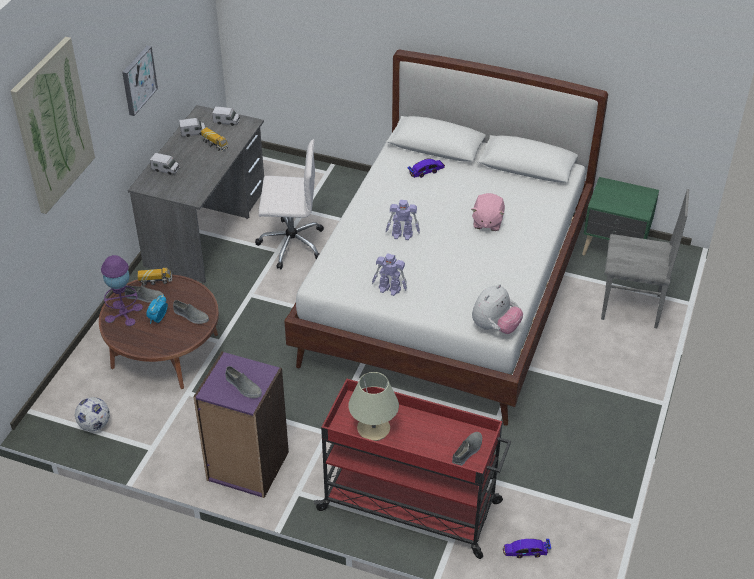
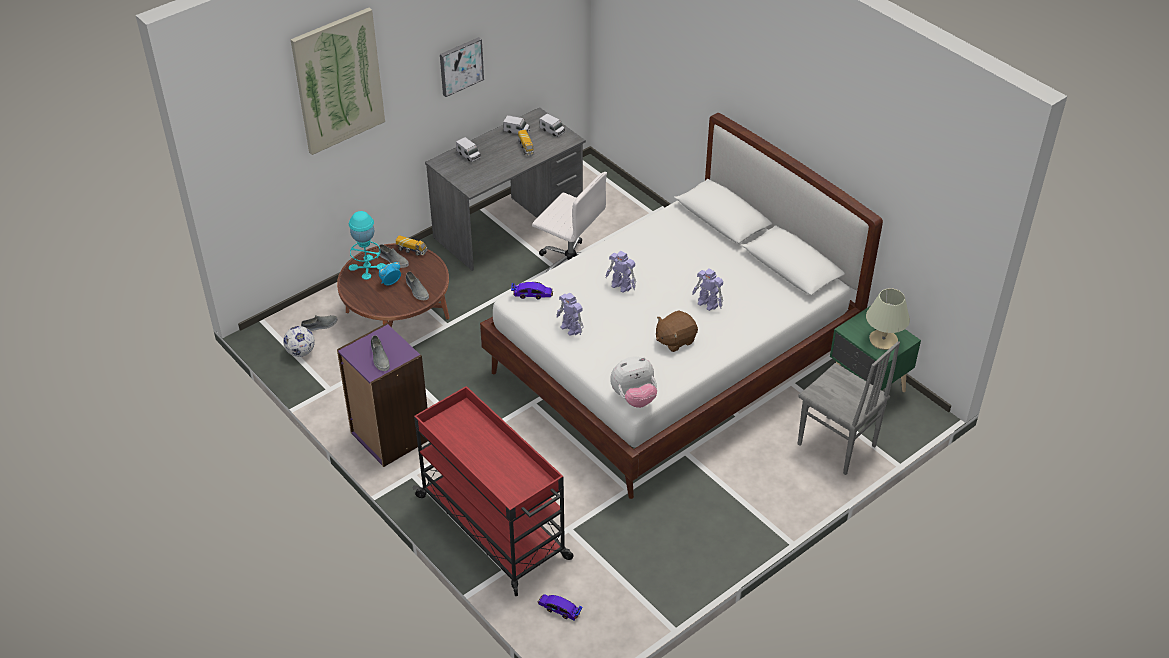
camera: 30 degrees right, 0 degrees up
purple table lamp [101,255,143,326] -> turquoise table lamp [349,211,385,280]
beige table lamp [348,372,399,441] -> beige table lamp moved to [866,288,910,350]
toy car [407,158,445,178] -> toy car moved to [511,282,553,299]
grey shoe [452,432,482,466] -> grey shoe moved to [301,315,338,331]
pink plush toy [471,193,505,231] -> toy robot [692,269,723,311]
none -> brown plush toy [656,310,698,352]

